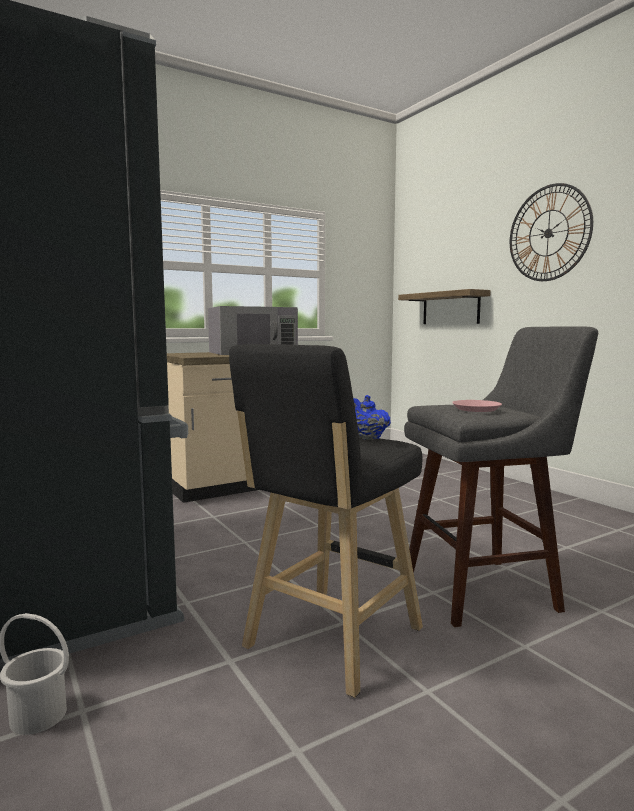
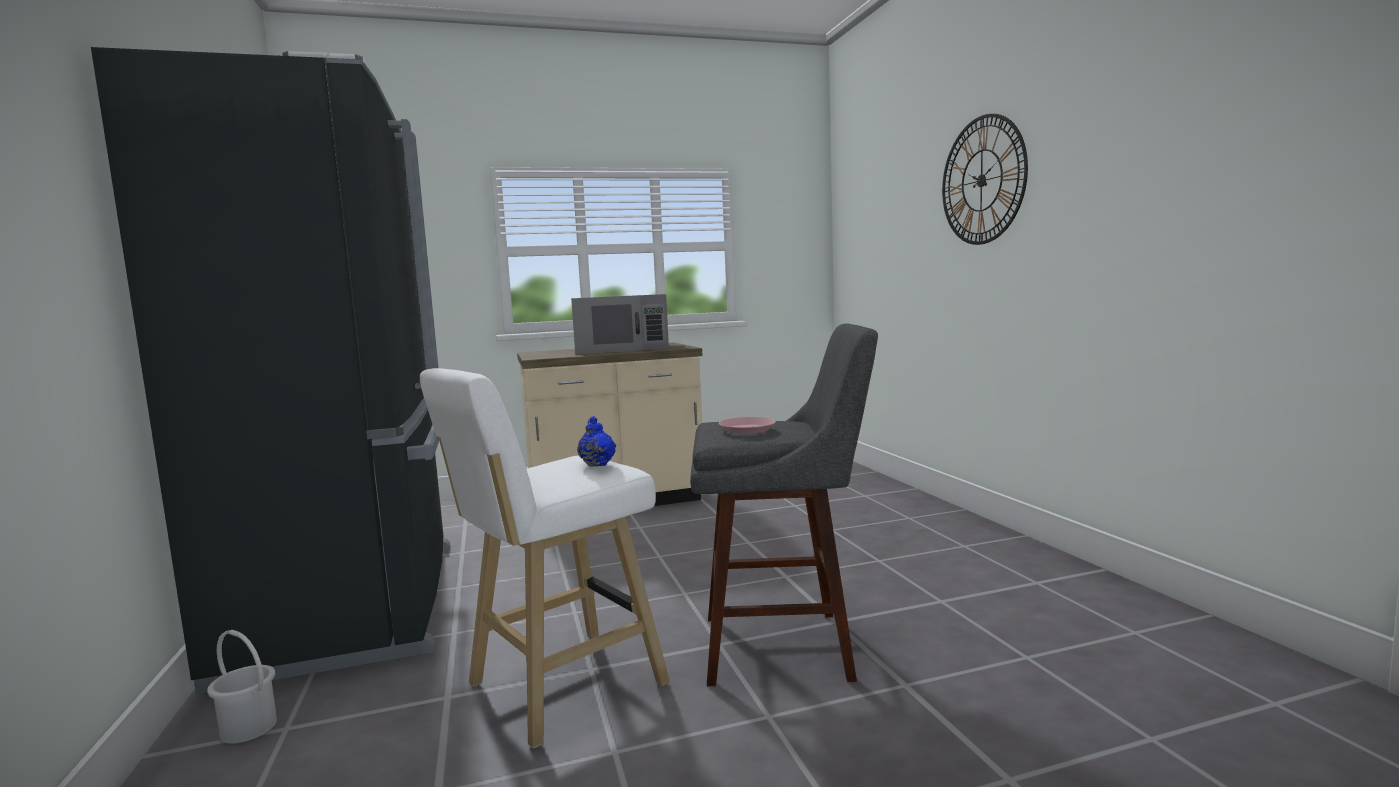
camera: 15 degrees right, 0 degrees up
black stool [229,344,423,698] -> white stool [420,368,670,749]
shelf [398,289,491,324] -> none

